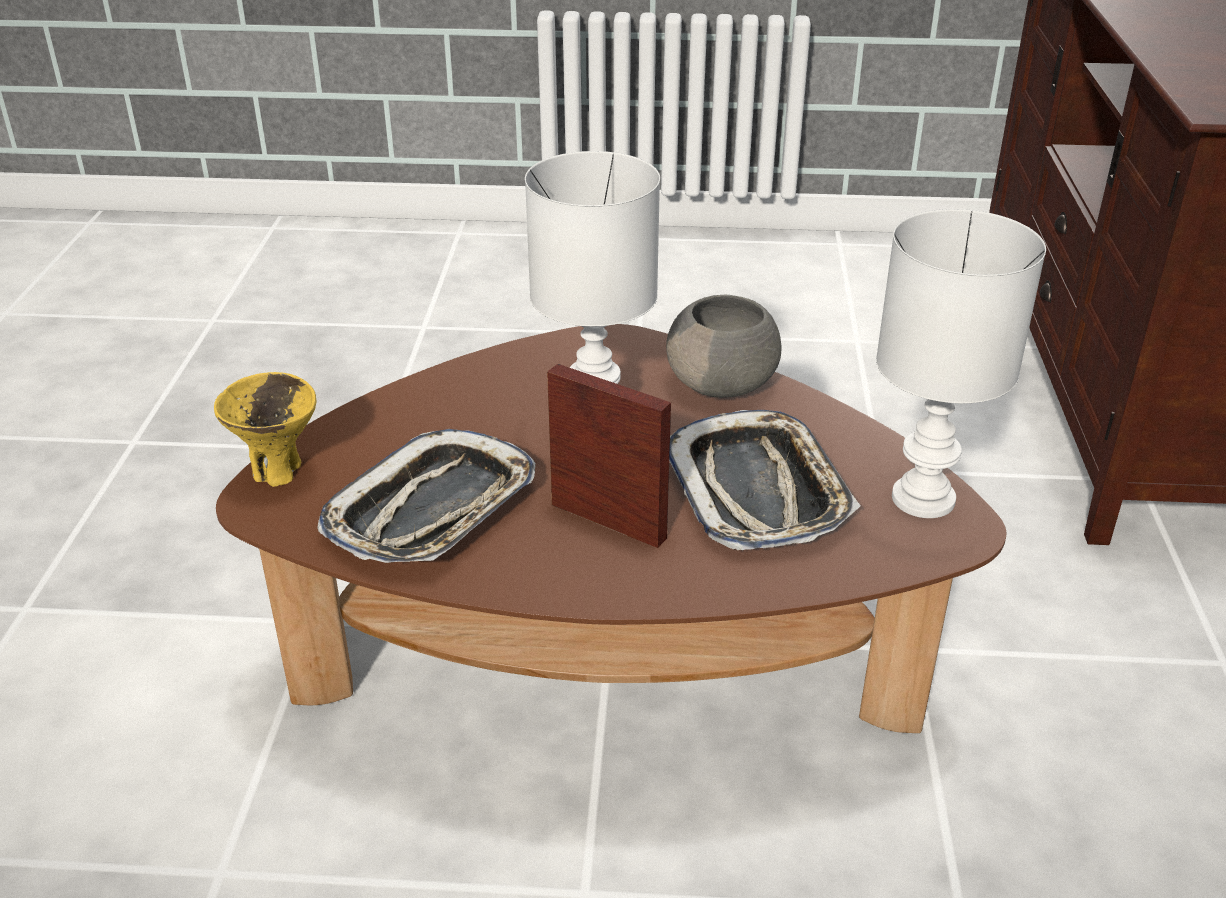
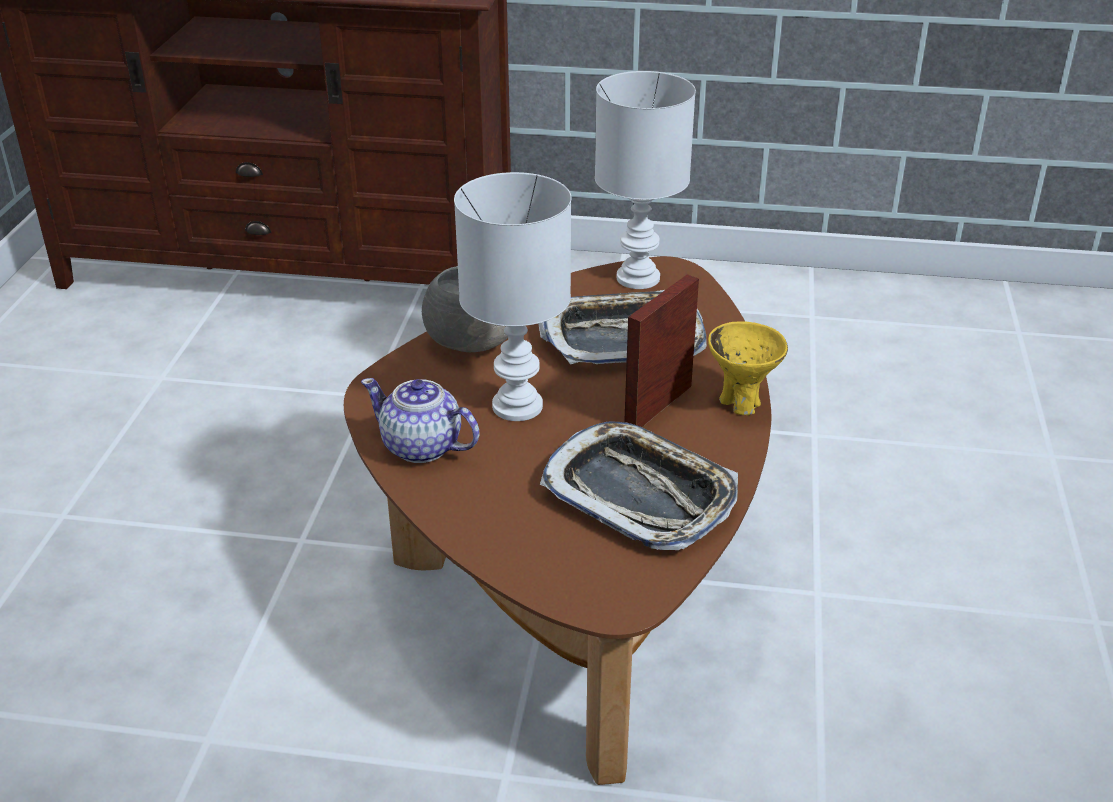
camera: 85 degrees left, 0 degrees up
yellow bowl [214,372,317,487] -> yellow bowl moved to [708,322,788,415]
none -> teapot [361,378,479,463]

